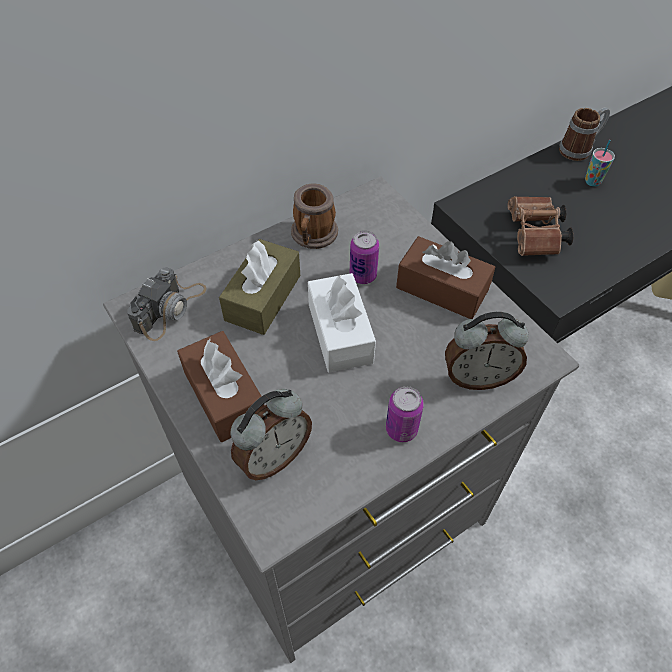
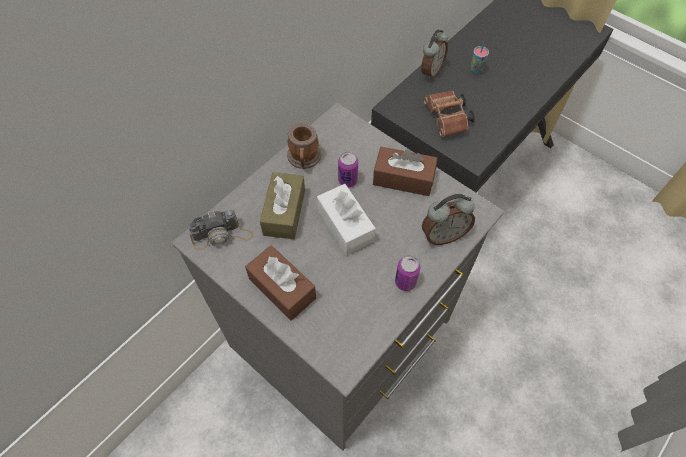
camera: 15 degrees left, 5 degrees up
camera [127,267,206,341] -> camera turned 60 degrees clockwise [188,209,253,250]
alarm clock [231,389,312,480] -> alarm clock moved to [421,30,448,80]
mug [559,107,610,161] -> none

